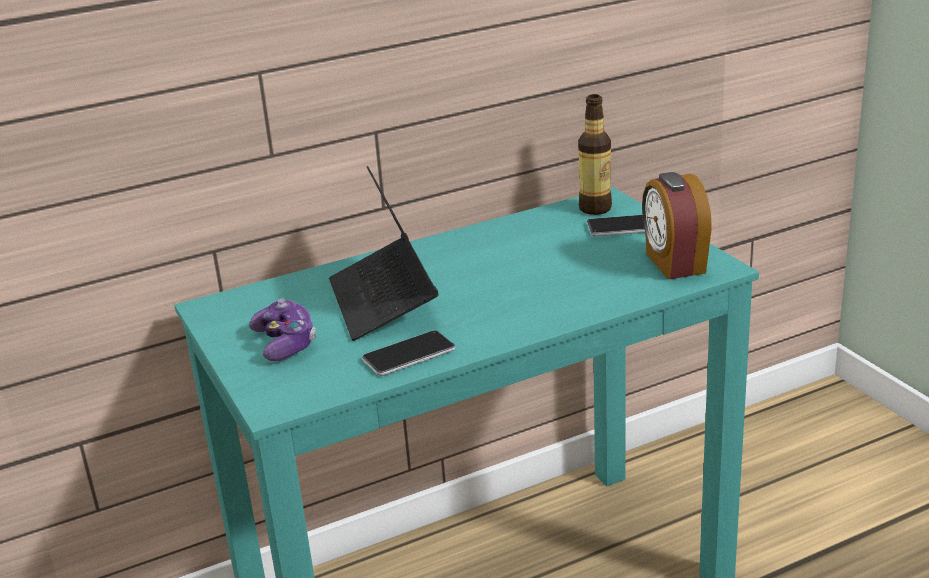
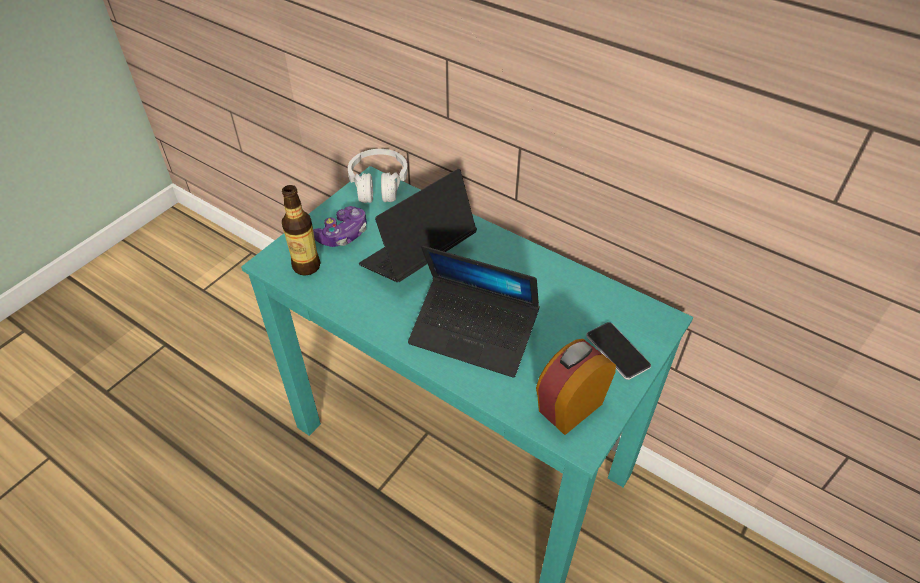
camera: 60 degrees right, 20 degrees up
phone [362,330,455,376] -> none
bottle [578,94,612,215] -> bottle moved to [282,185,320,276]
none -> white headphones [348,149,408,203]
none -> laptop [408,246,540,378]

